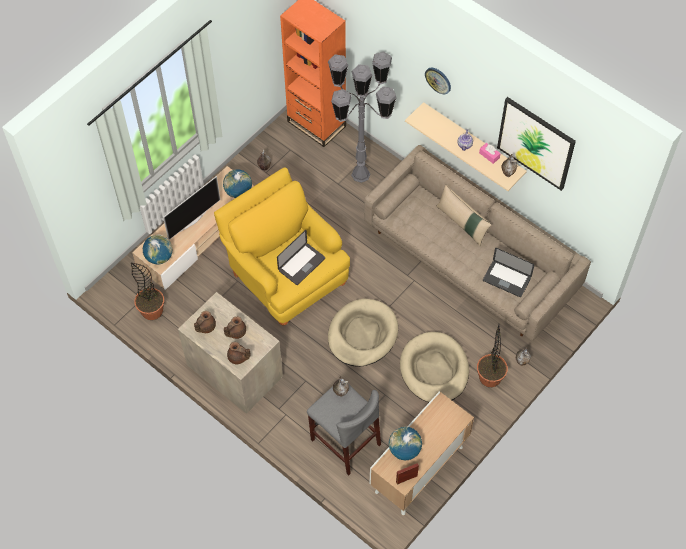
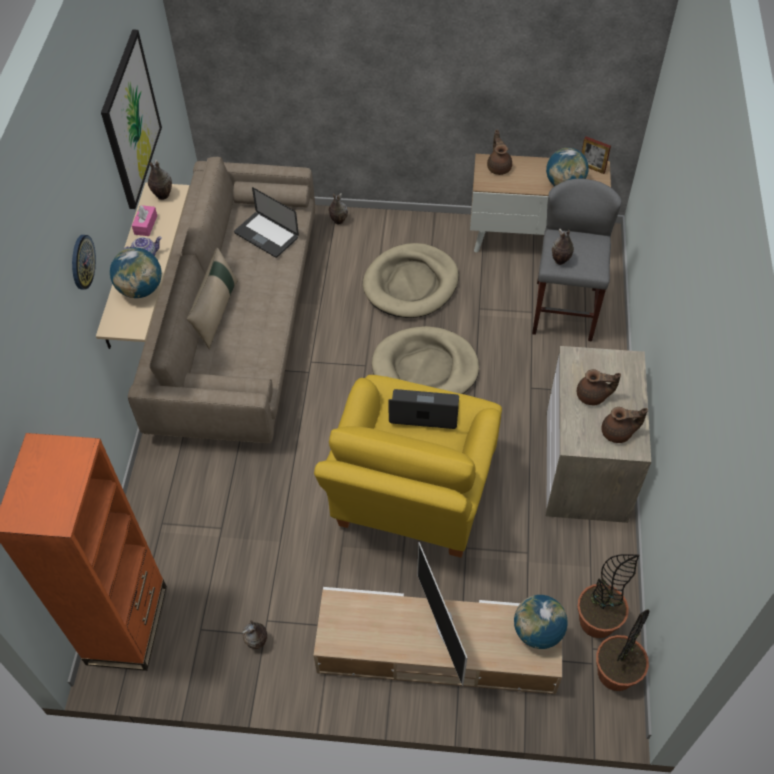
camera: 125 degrees left, 5 degrees down
television [163,176,220,240] -> television turned 120 degrees counterclockwise [417,542,467,686]
globe [223,169,252,198] -> globe moved to [110,247,162,298]
brown teapot [227,342,251,364] -> brown teapot moved to [487,130,512,175]
grey floor lamp [328,51,397,183] -> none
potted plant [477,324,508,387] -> potted plant moved to [596,609,649,691]
laptop [483,248,534,297] -> laptop turned 135 degrees clockwise [234,187,299,258]

